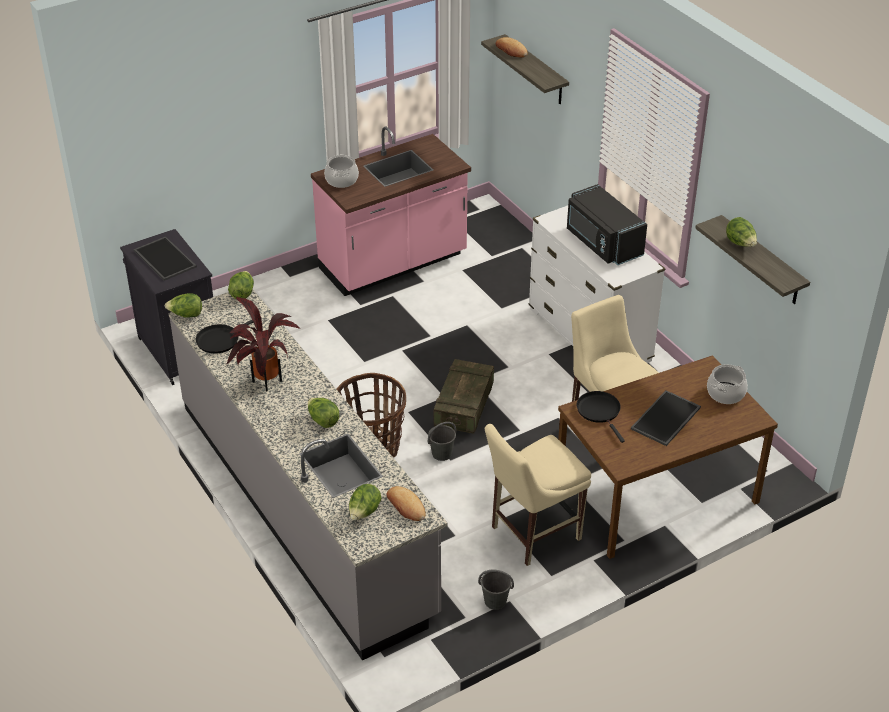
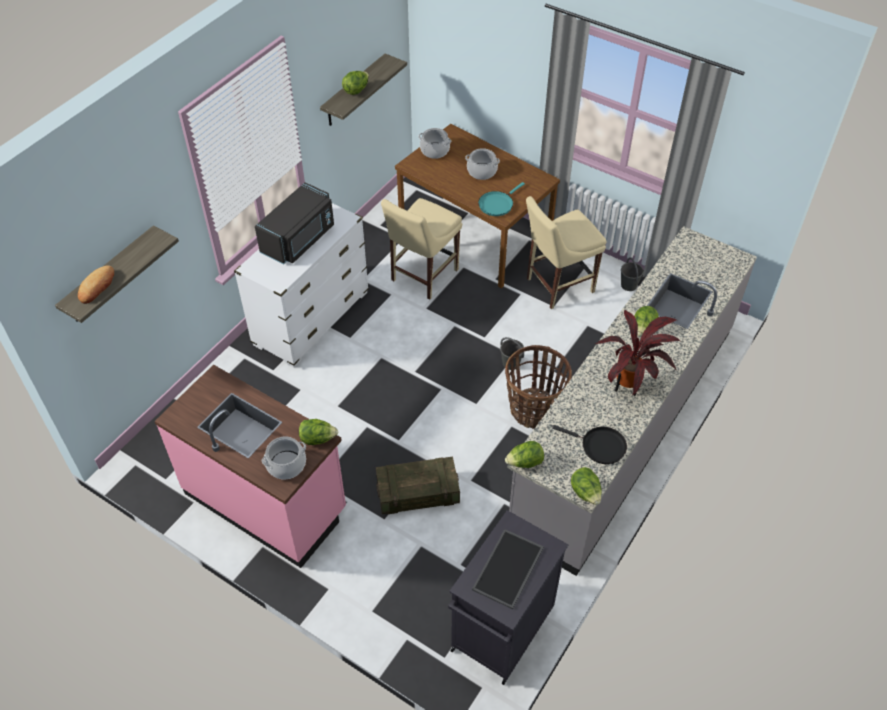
camera: 115 degrees left, 10 degrees up
lettuce [349,484,381,520] -> lettuce moved to [299,419,338,445]
bread [387,486,426,521] -> none
crate [433,359,494,434] -> crate moved to [376,456,460,514]
beige chair [485,424,591,566] -> beige chair turned 120 degrees clockwise [526,196,606,309]
black frying pan [577,391,625,443] -> turquoise frying pan [478,182,525,216]
tray [631,390,701,446] -> cooking pot [465,148,500,180]

